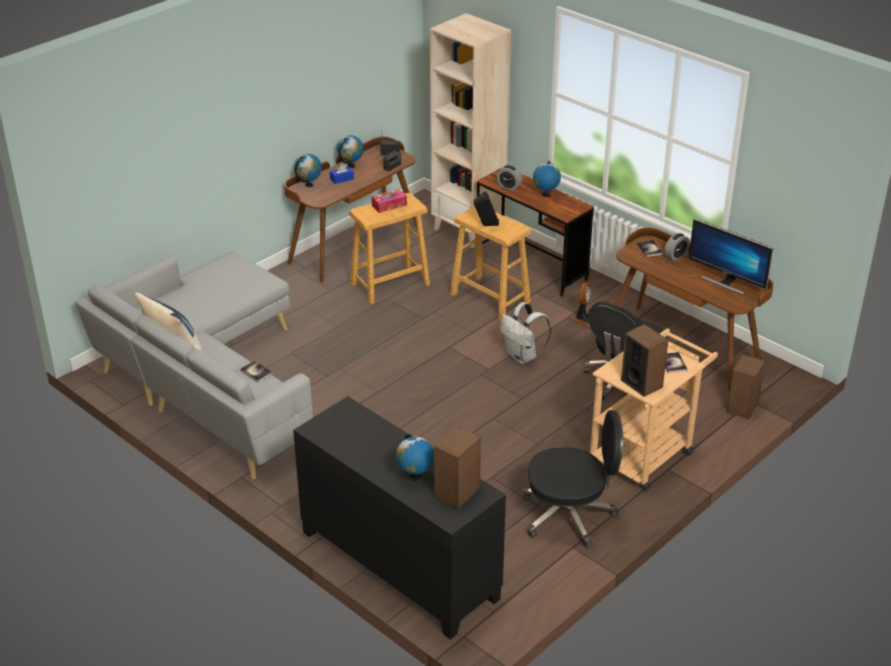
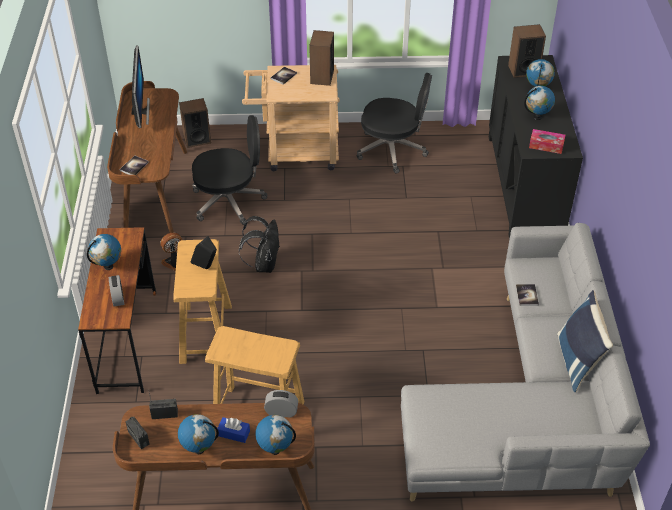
camera: 135 degrees left, 10 degrees up
tissue box [371,189,407,213] -> tissue box moved to [529,129,566,154]
beige bookcase [430,13,511,248] -> none
white backpack [500,302,551,364] -> black backpack [239,216,279,273]
black office chair [523,410,623,548] -> black office chair turned 150 degrees clockwise [357,73,432,174]
alarm clock [664,233,690,261] -> alarm clock moved to [264,390,298,418]
none -> globe [524,86,555,120]

